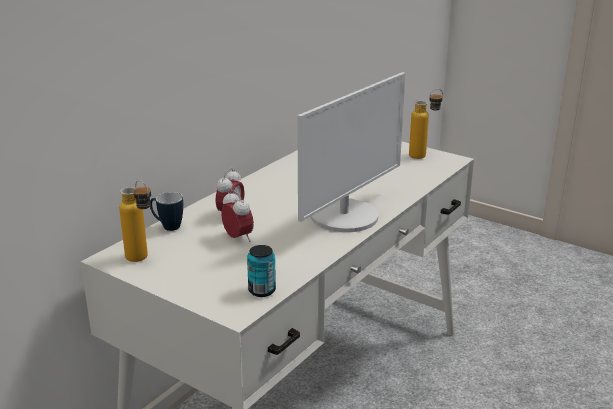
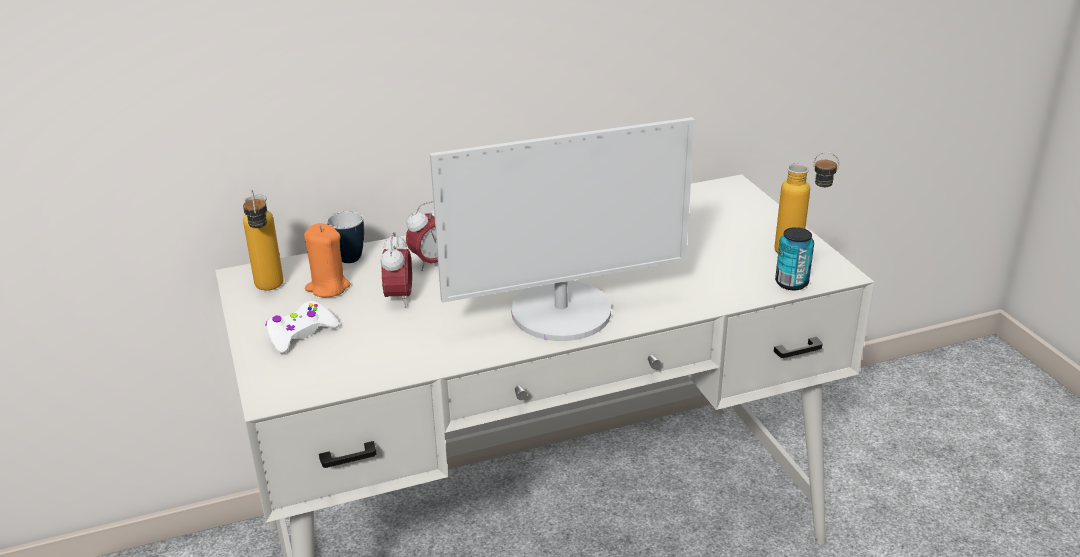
camera: 35 degrees right, 5 degrees up
can [247,245,276,297] -> can moved to [775,227,814,290]
none -> white game controller [266,301,339,354]
none -> orange candle [304,223,351,297]

